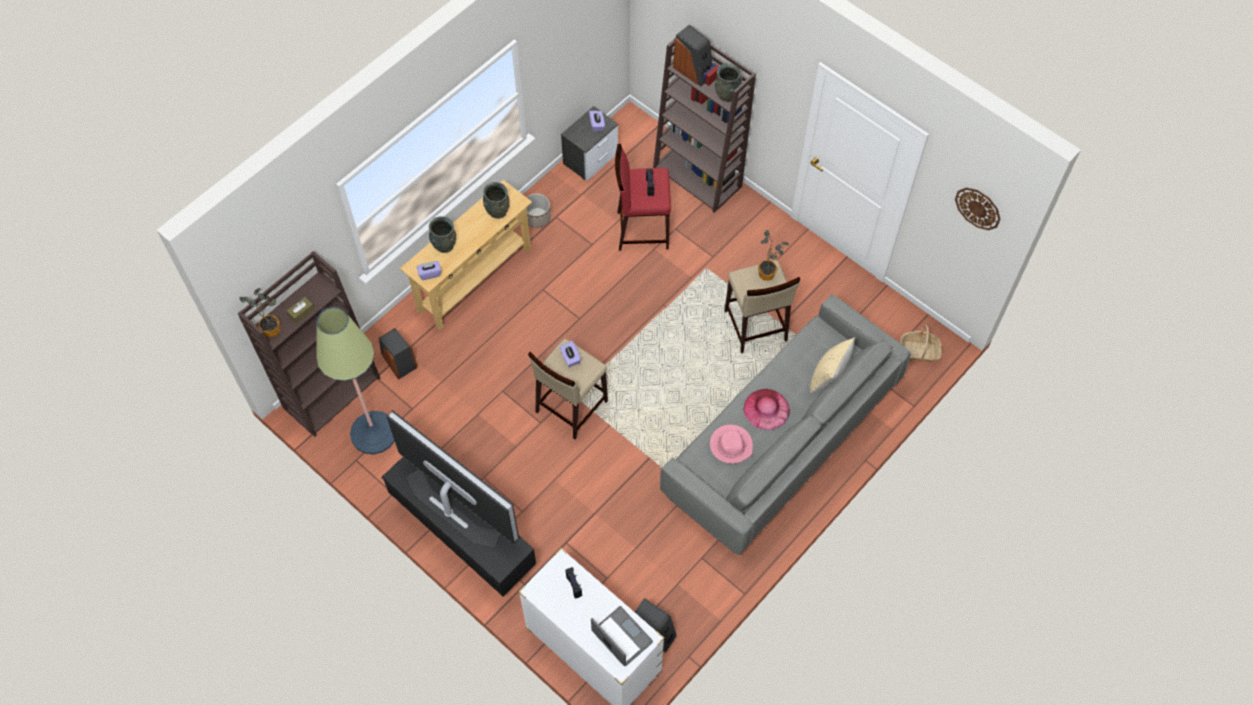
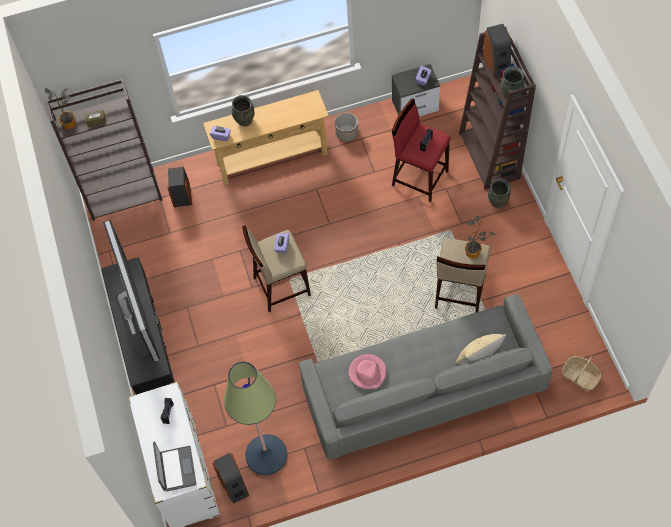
camera: 35 degrees right, 0 degrees up
floor lamp [316,307,395,454] -> floor lamp moved to [224,362,288,475]
grey vase [483,182,510,219] -> grey vase moved to [488,179,511,208]
pink hat [744,389,790,430] -> none
wall clock [955,188,1001,230] -> none

